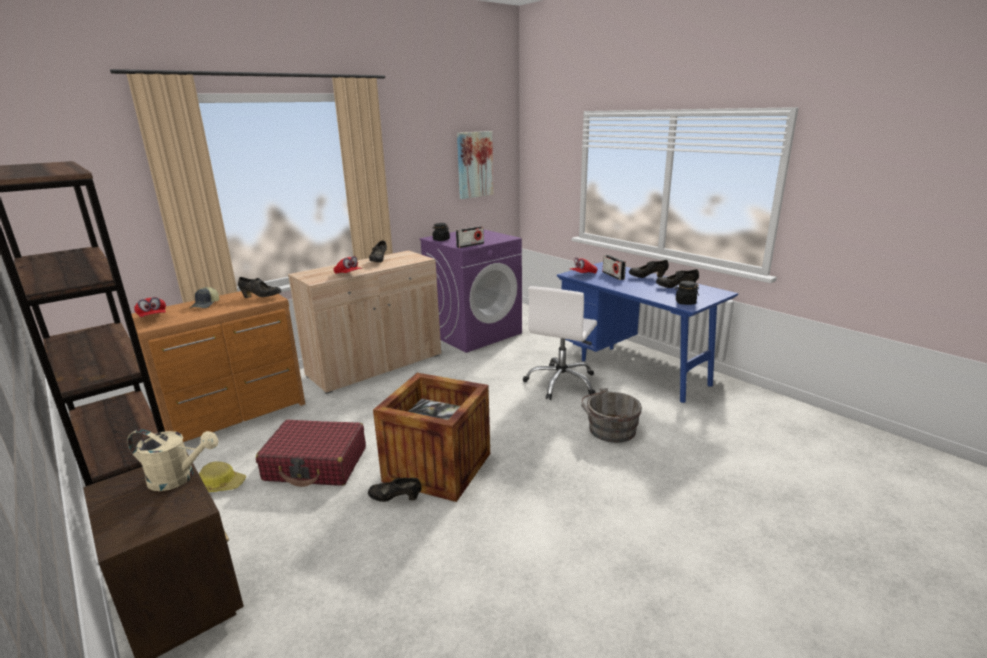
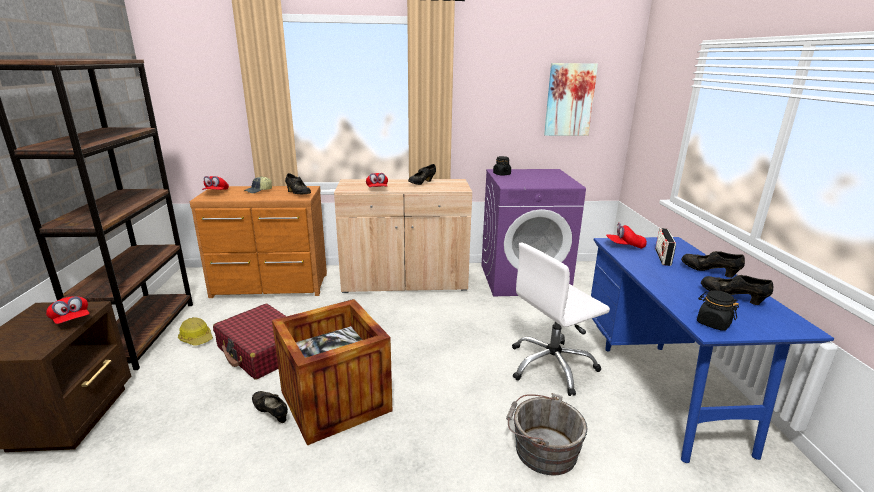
camera: 35 degrees right, 0 degrees up
beige watering can [127,429,218,491] -> red cap [46,296,90,324]
radio [456,226,484,248] -> none

